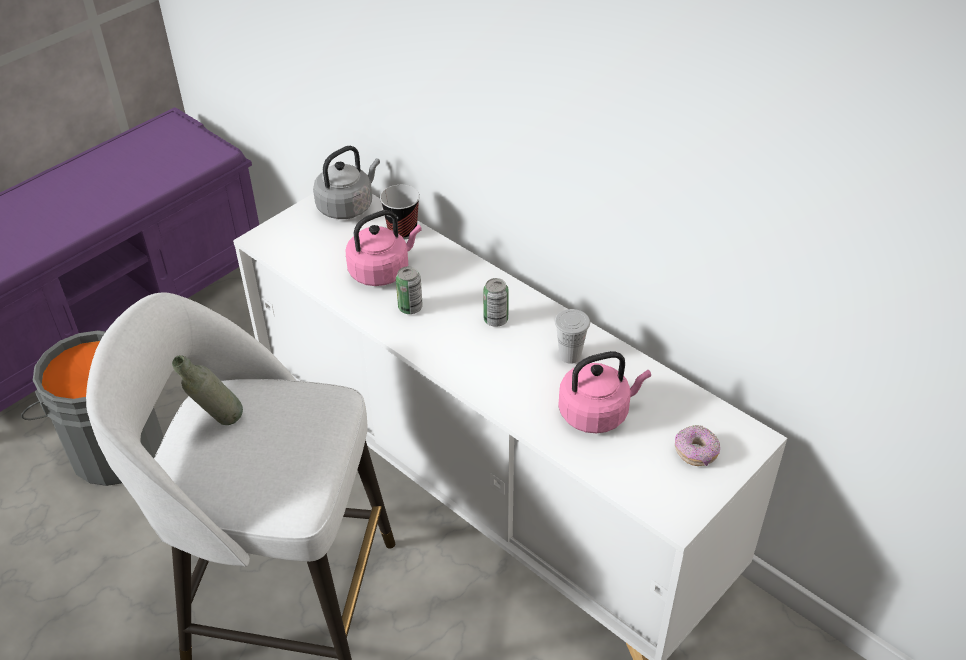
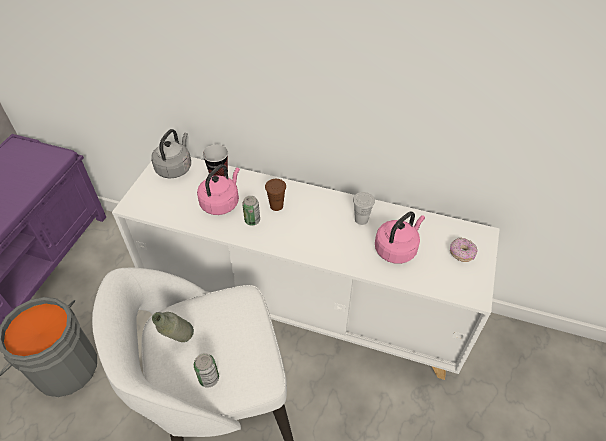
camera: 25 degrees left, 5 degrees up
can [483,278,509,327] -> can moved to [194,353,219,388]
none -> brown cup [265,179,286,211]

